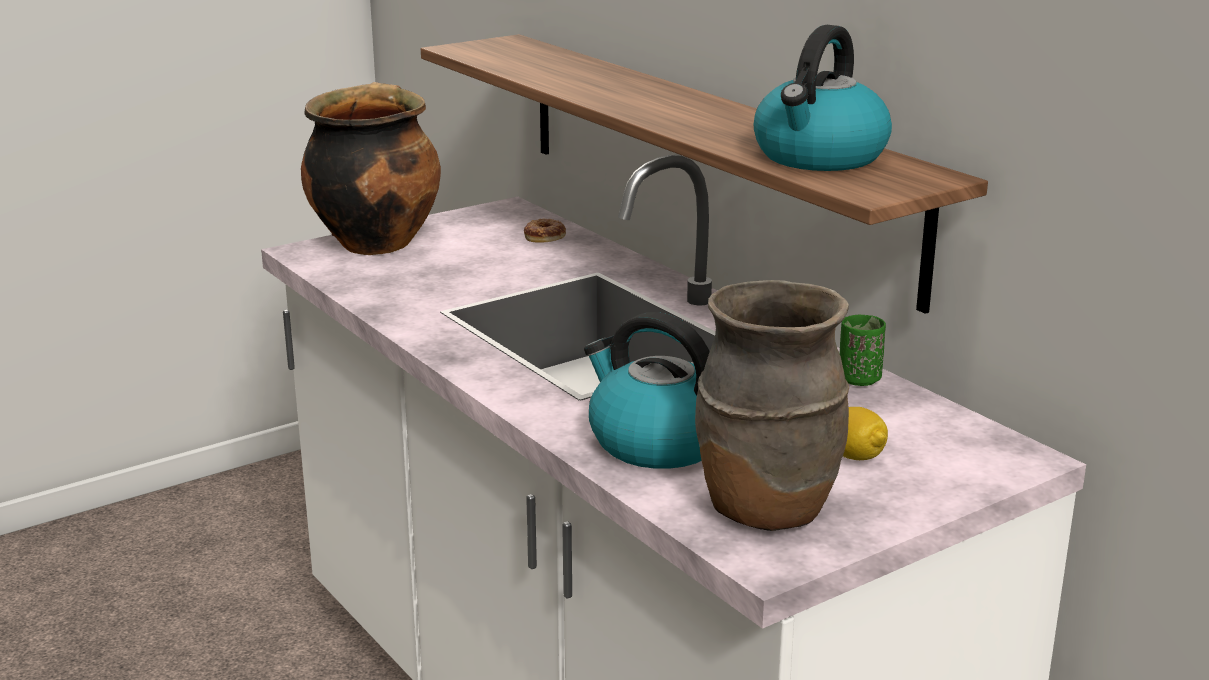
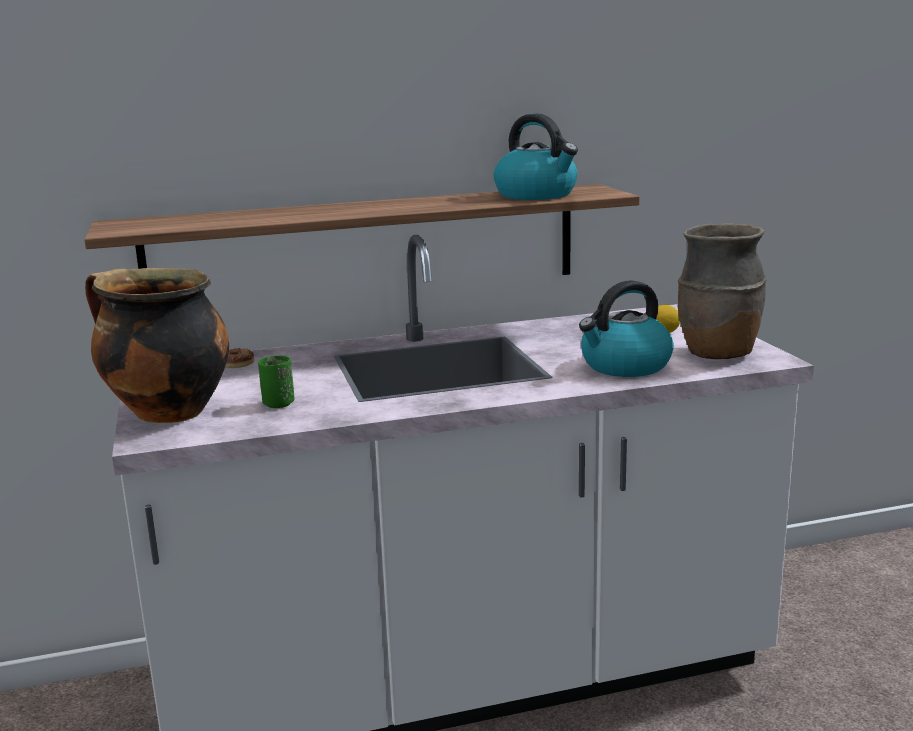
camera: 70 degrees left, 5 degrees down
green cup [840,315,886,386] -> green cup moved to [258,355,295,408]

